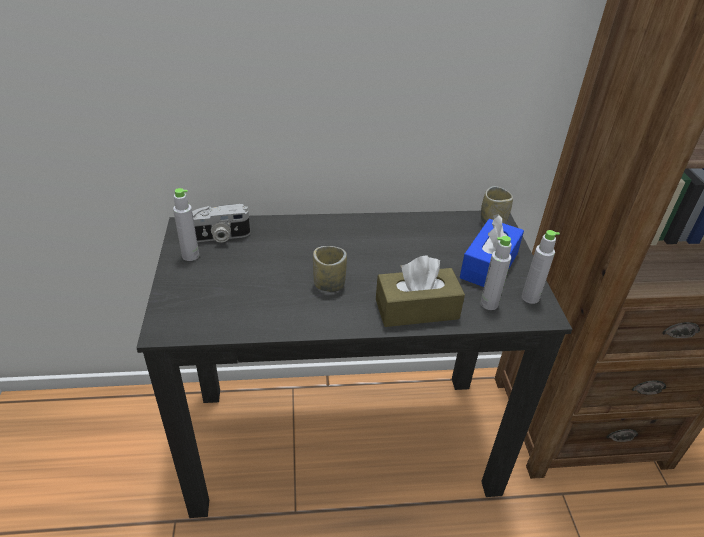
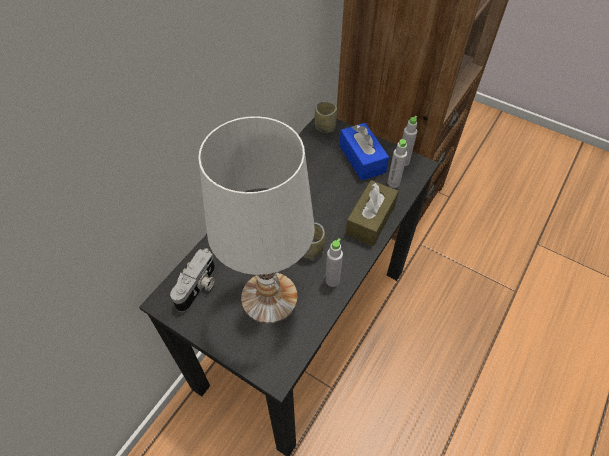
camera: 50 degrees left, 15 degrees up
grey bottle [173,188,199,261] -> grey bottle moved to [325,238,343,287]
none -> white table lamp [198,116,315,323]

